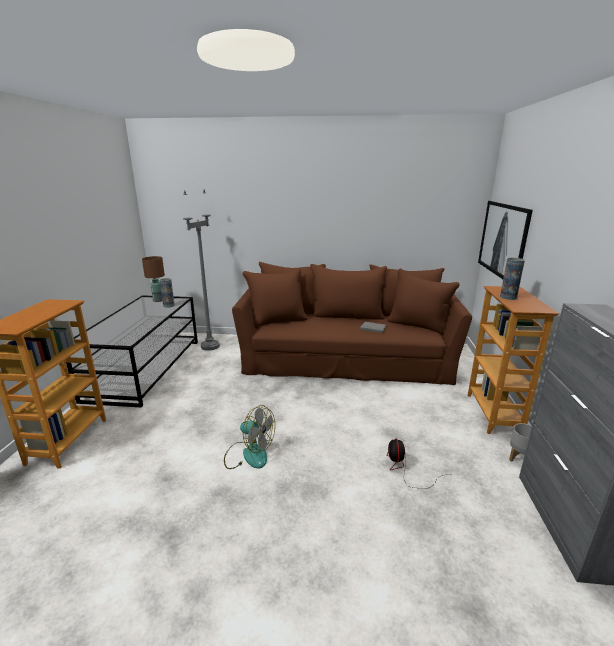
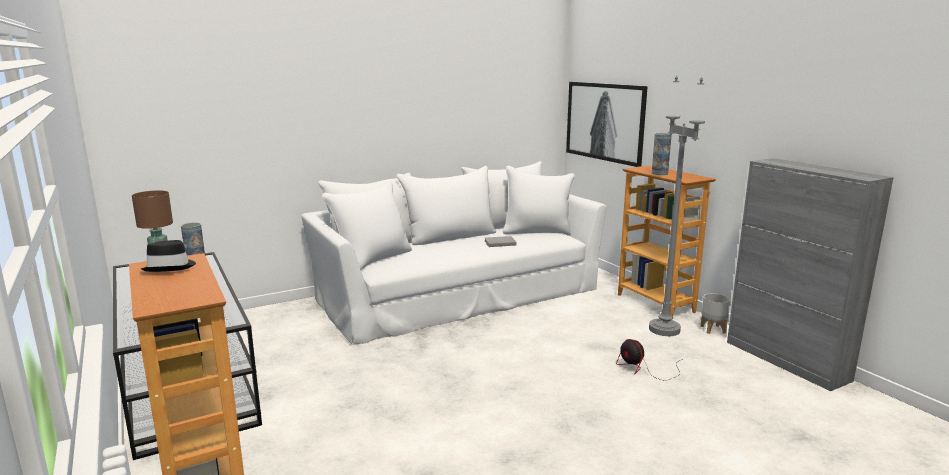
camera: 35 degrees left, 5 degrees down
grey floor lamp [183,189,220,351] -> grey floor lamp moved to [649,76,705,336]
fan [224,405,275,469] -> none
brown sofa [232,262,472,385] -> white sofa [301,161,606,344]
none -> black hat [140,240,196,272]

